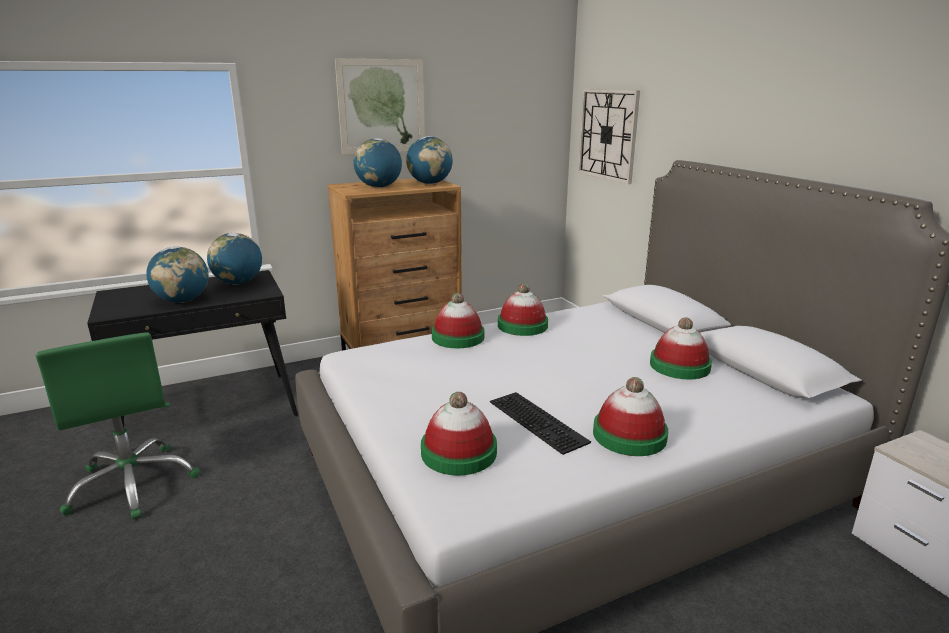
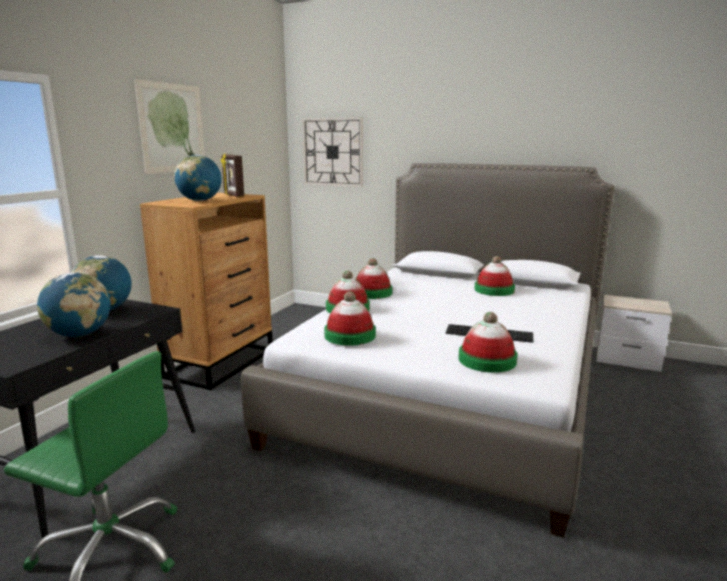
camera: 40 degrees left, 5 degrees down
globe [406,136,453,184] -> picture frame [221,154,244,197]
hat [593,377,668,456] -> hat moved to [324,292,376,346]

